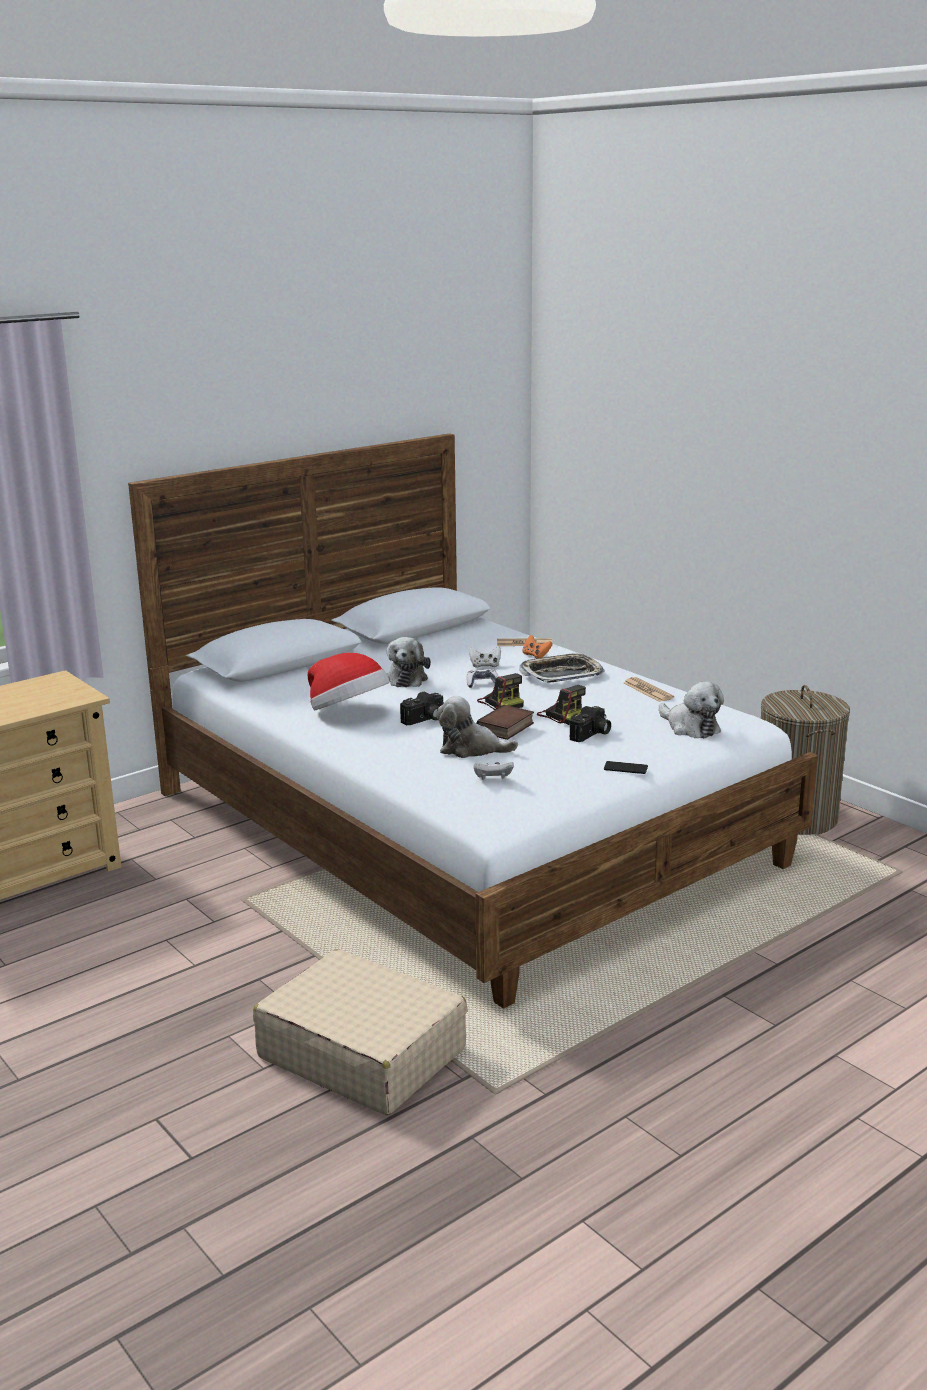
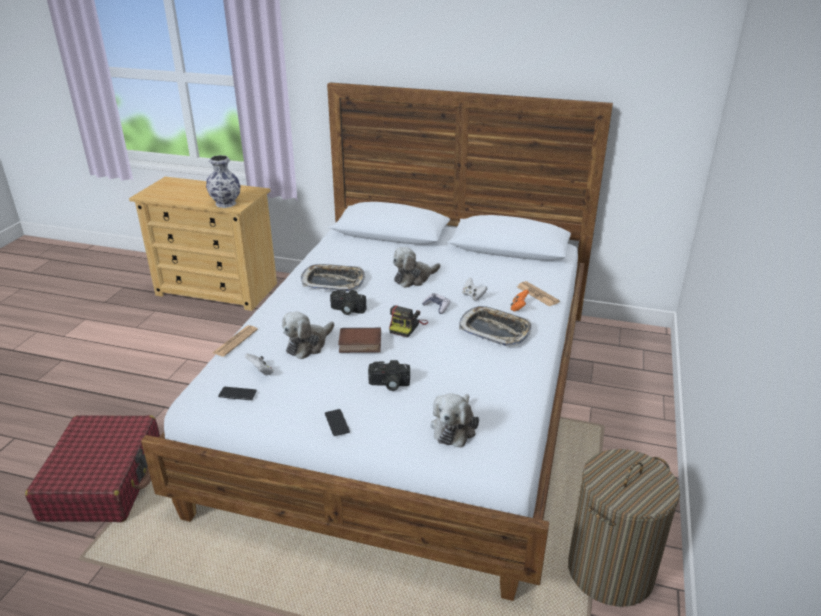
camera: 55 degrees right, 10 degrees up
beige suitcase [253,949,467,1115] -> red suitcase [25,415,160,522]
hat [307,653,390,710] -> tray [301,264,365,291]
plush toy [436,696,518,758] -> plush toy turned 120 degrees counterclockwise [282,312,334,359]
camera [537,685,586,725] -> none
newspaper [624,677,674,702] -> newspaper moved to [213,325,258,357]
none -> vase [206,155,241,208]
none -> phone [218,387,257,400]

